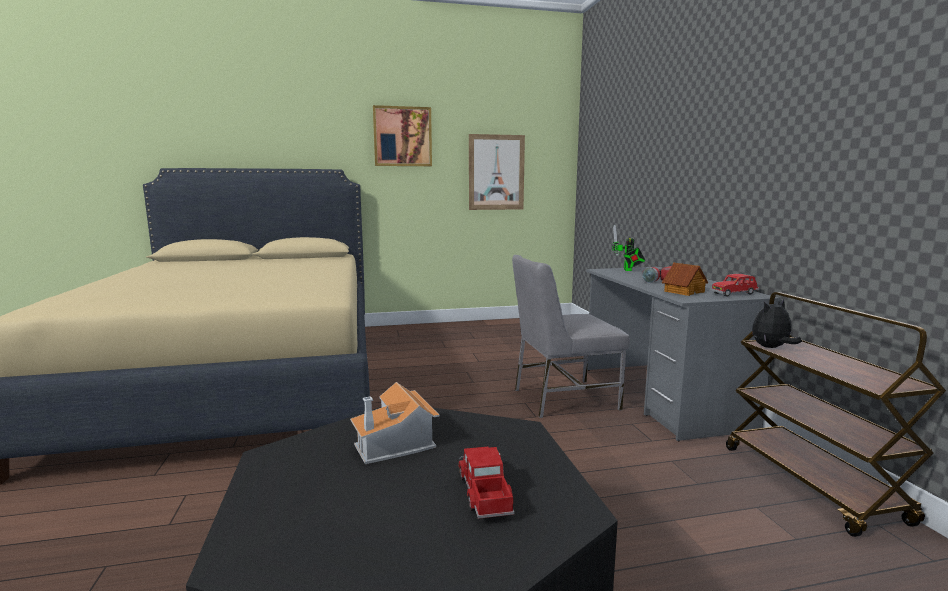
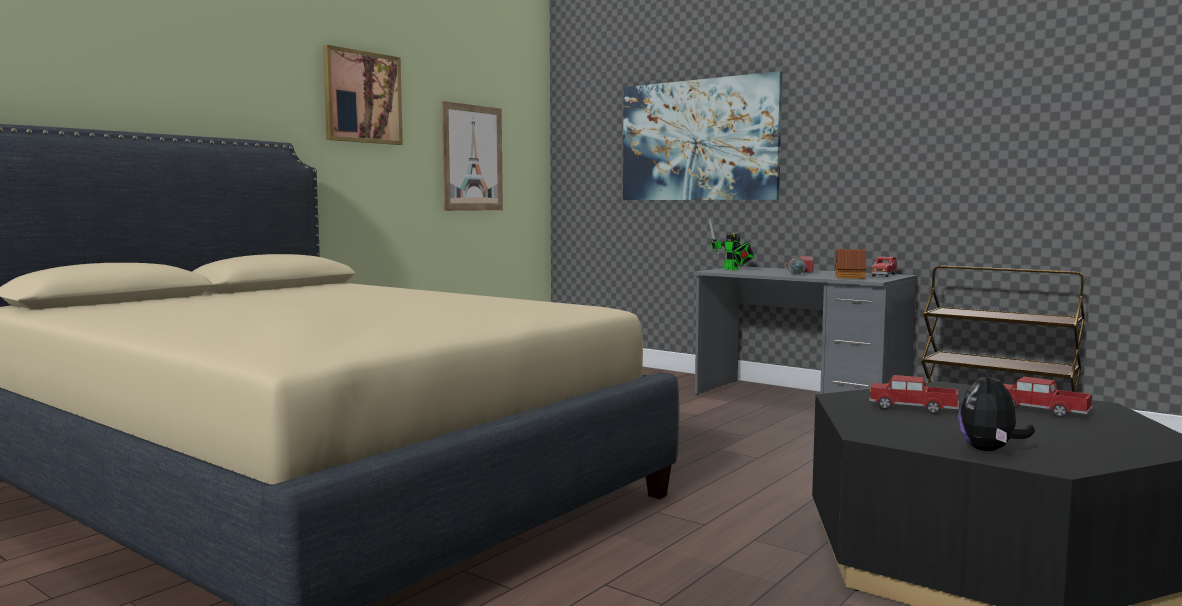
camera: 40 degrees left, 5 degrees down
toy house [350,382,440,464] -> toy truck [869,375,959,415]
grey chair [512,255,630,418] -> none
plush toy [752,300,802,348] -> plush toy moved to [958,367,1035,451]
none -> picture [623,71,782,200]

